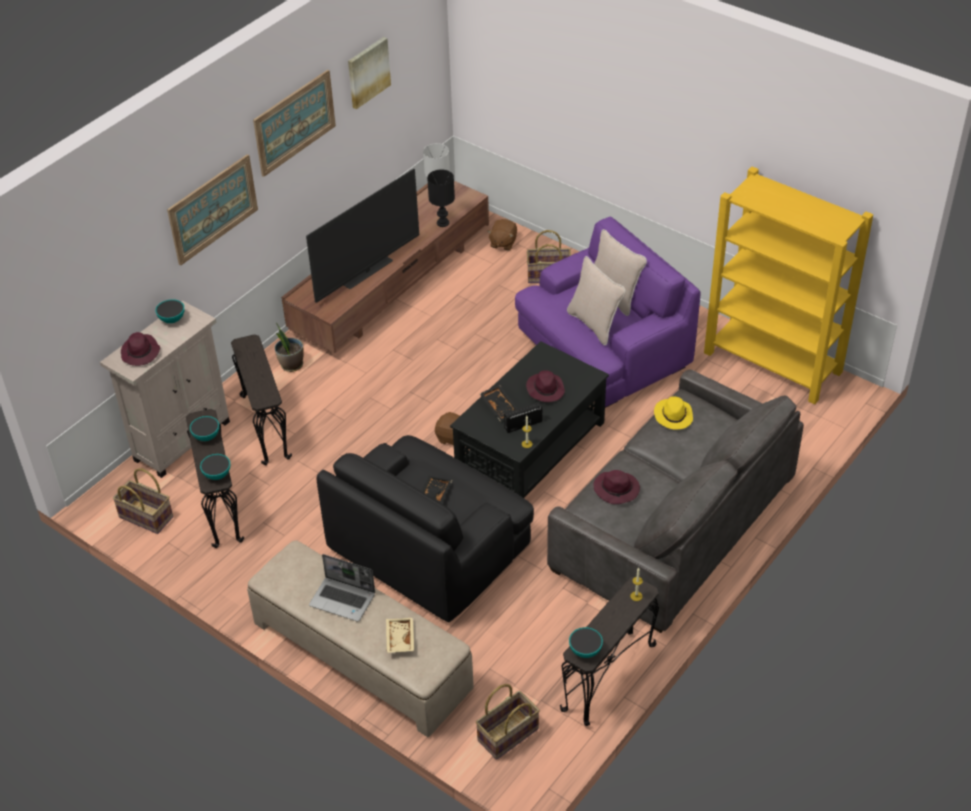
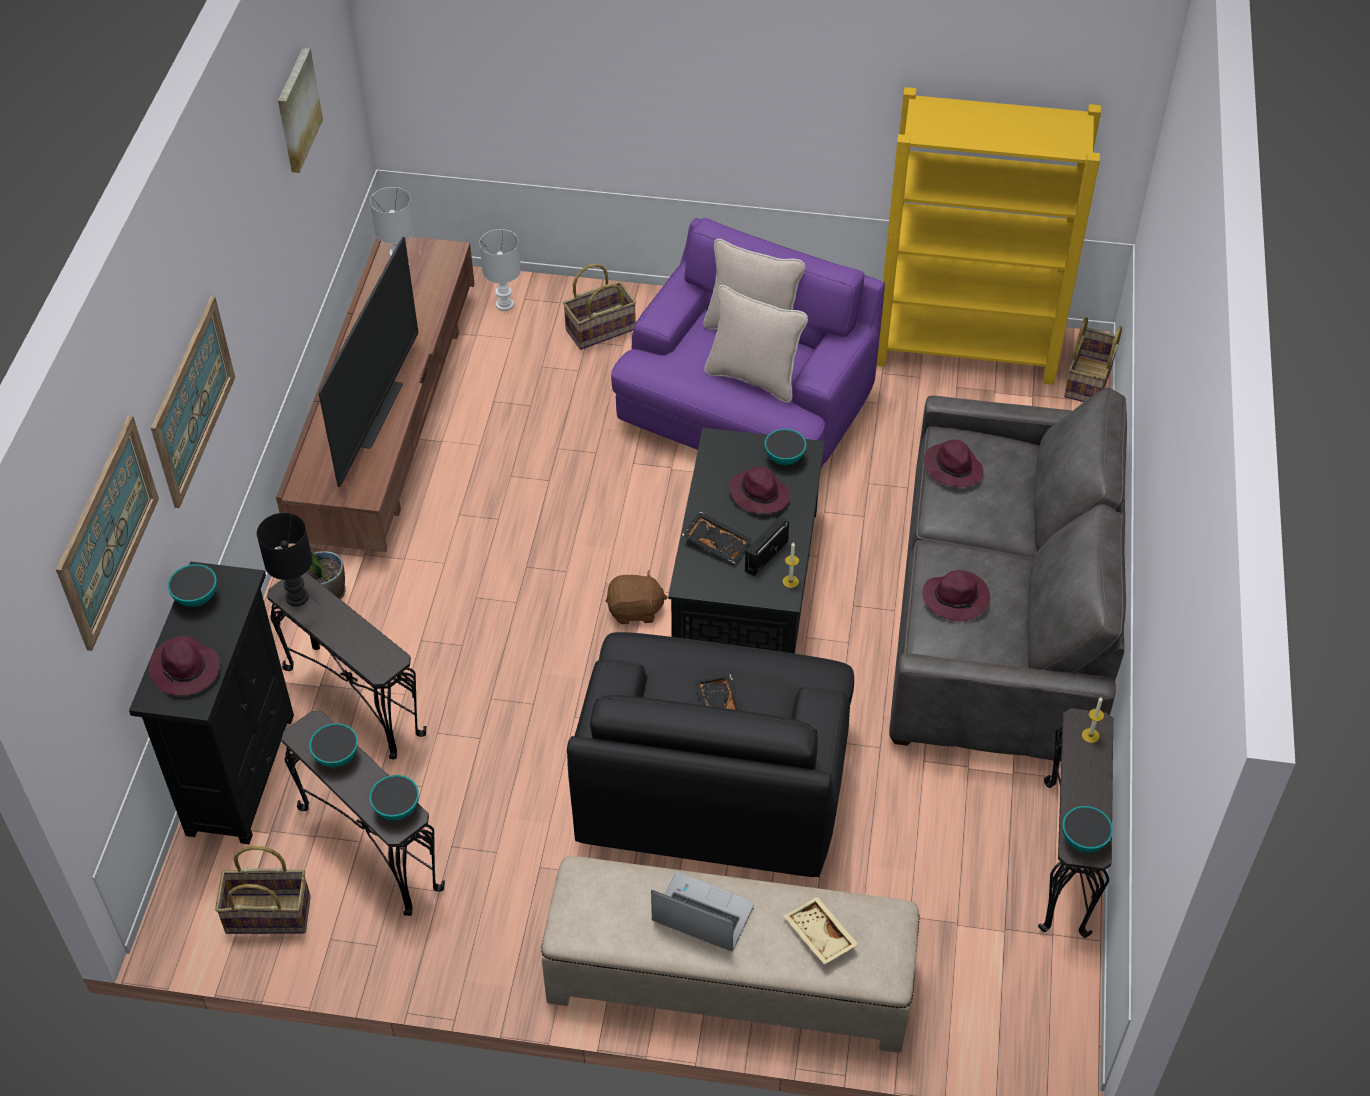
camera: 30 degrees left, 5 degrees up
beige cabinet [100,301,230,478] -> black cabinet [129,561,294,844]
picture [253,70,336,177] -> picture moved to [56,415,159,651]
laptop [309,554,375,622] -> laptop turned 150 degrees counterclockwise [651,872,754,951]
black table lamp [427,169,455,227] -> black table lamp moved to [257,513,313,606]
basket [476,684,540,760] -> basket moved to [1064,317,1122,402]
brown plush toy [487,219,517,251] -> white table lamp [479,229,521,311]
yellow hat [654,396,693,430] -> purple hat [924,440,983,487]
none -> bowl [764,429,806,465]

